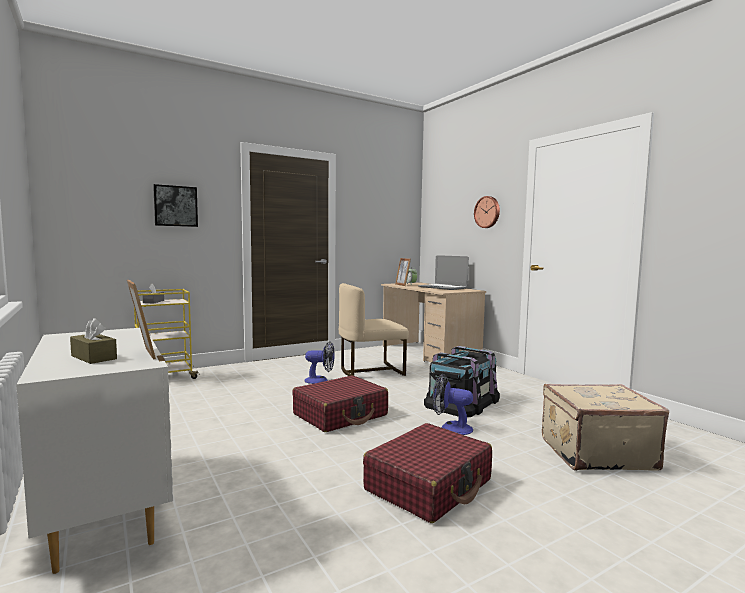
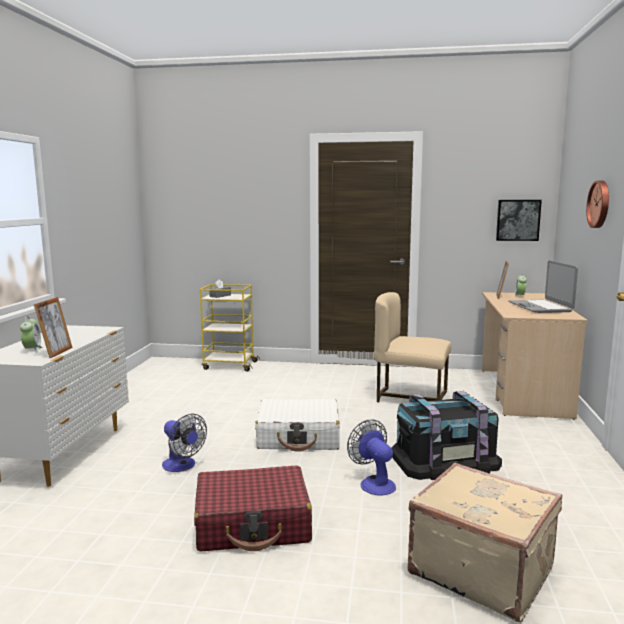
camera: 40 degrees right, 5 degrees up
brown tissue box [70,318,117,364] -> alarm clock [20,316,42,353]
picture [153,184,198,227] -> picture moved to [496,200,542,241]
red suitcase [292,375,388,432] -> white suitcase [255,399,340,452]
fan [304,341,335,384] -> fan moved to [162,414,207,472]

